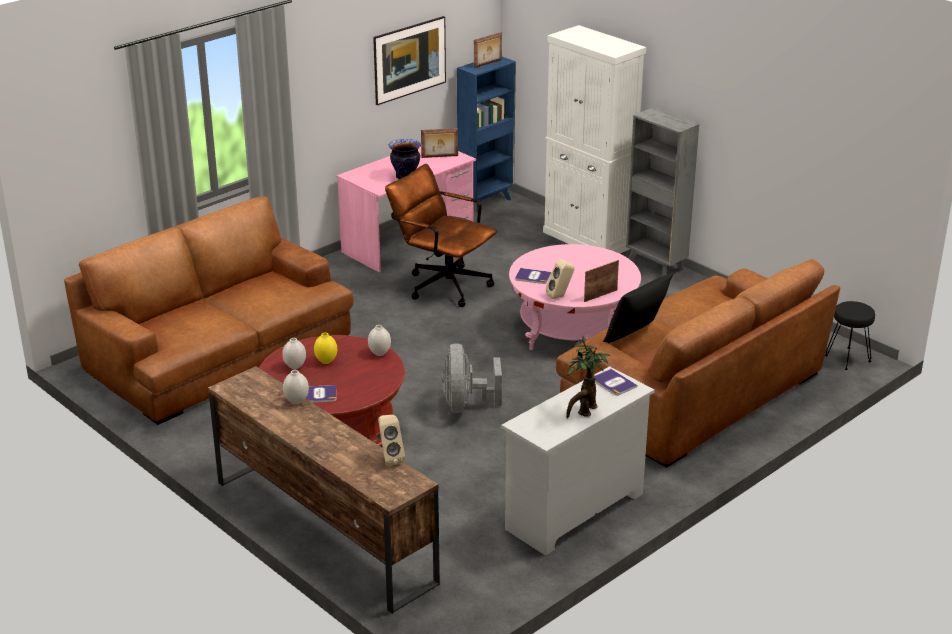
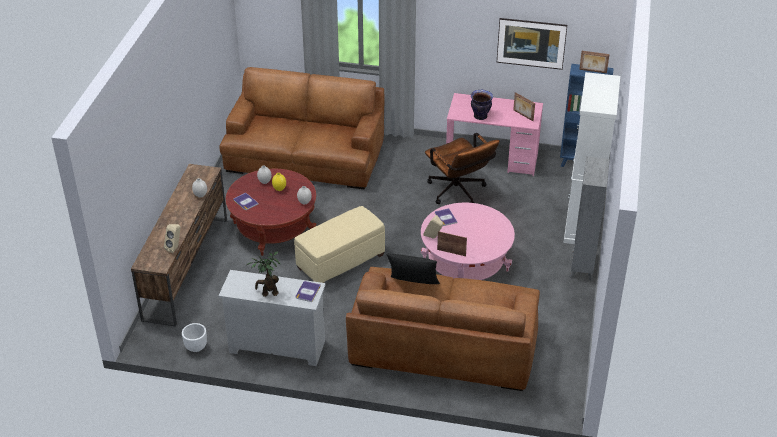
camera: 55 degrees right, 10 degrees up
brown office chair [385,164,497,307] -> brown office chair turned 150 degrees clockwise [425,133,500,204]
grey fan [442,343,502,413] -> beige ottoman [294,206,385,283]
black stool [825,301,875,370] -> none
none -> white planter [182,323,207,352]

